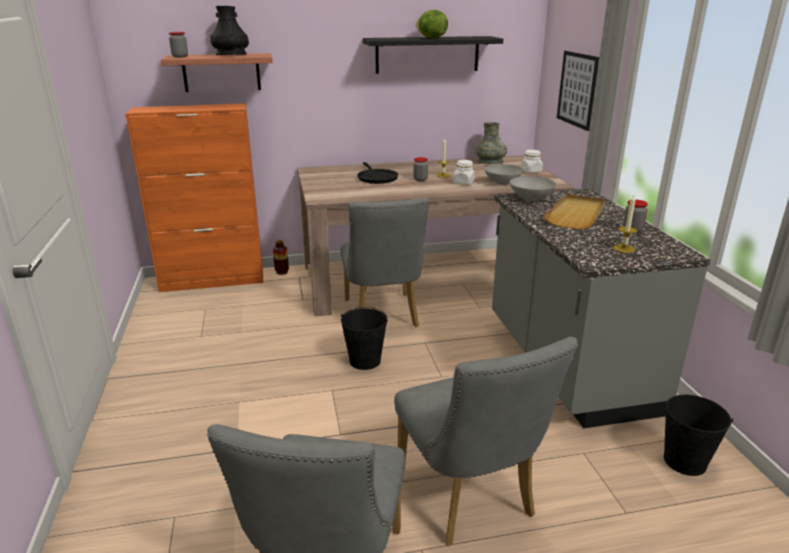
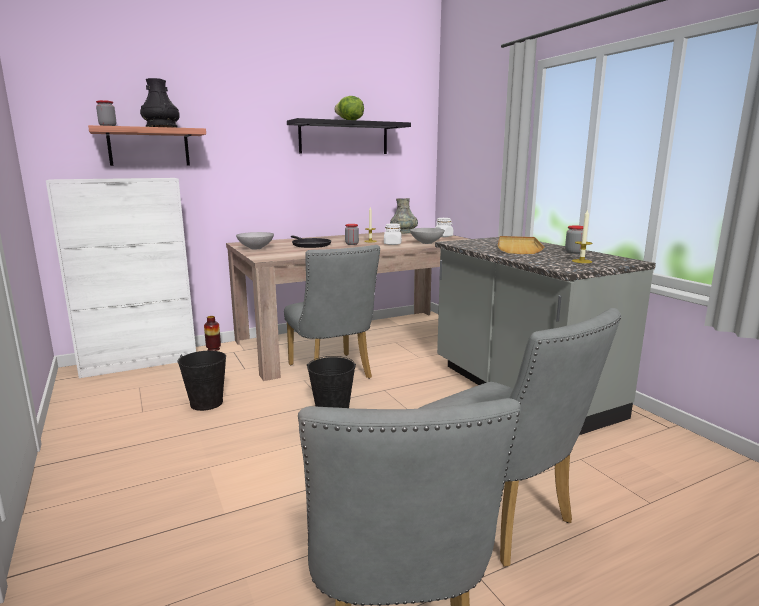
camera: 15 degrees left, 10 degrees down
orange cabinet [125,103,263,292] -> white cabinet [46,178,196,378]
grey bowl [510,176,556,201] -> grey bowl moved to [236,232,274,249]
picture [557,51,599,131] -> none
black bucket [664,395,733,476] -> black bucket moved to [178,351,226,411]

